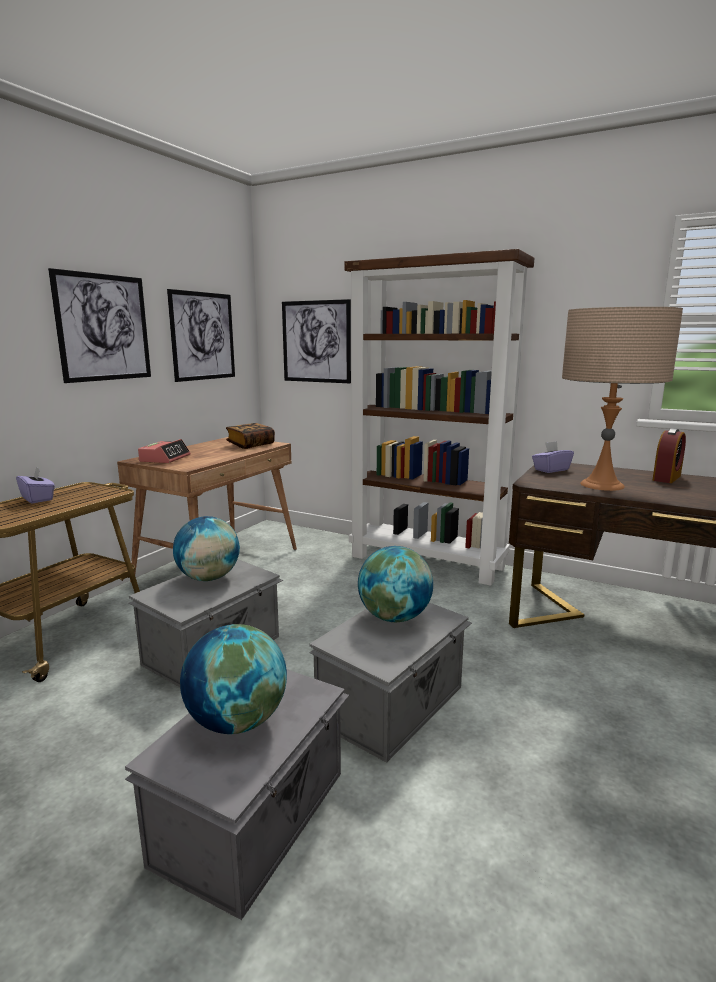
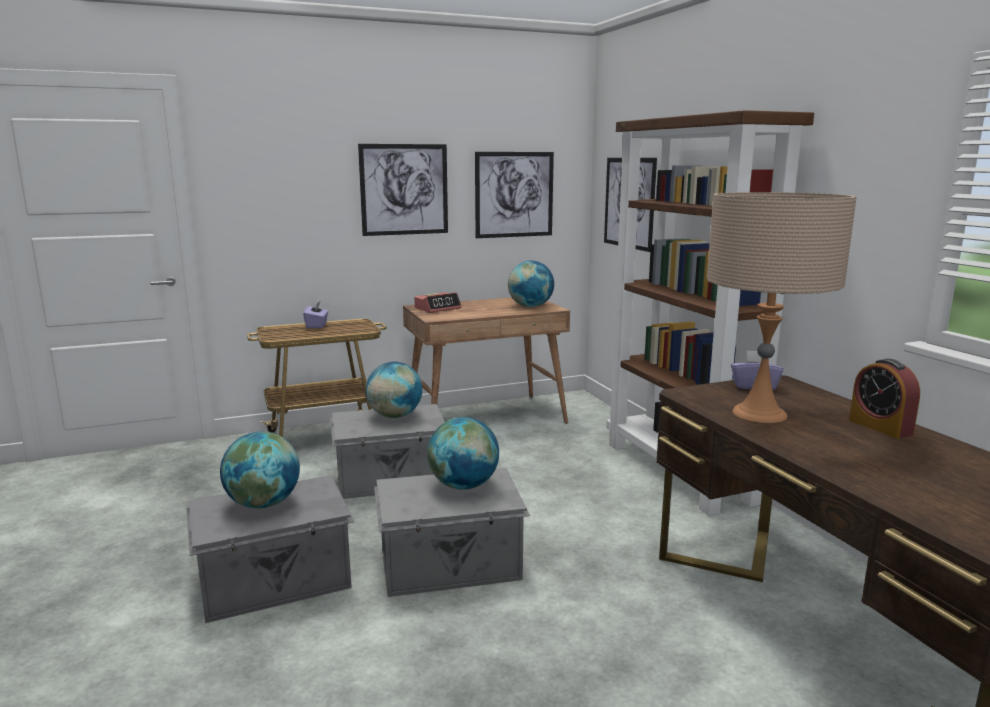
camera: 40 degrees right, 0 degrees up
book [226,423,275,449] -> globe [508,260,554,307]
alarm clock [653,428,686,483] -> alarm clock turned 75 degrees clockwise [849,359,920,439]

